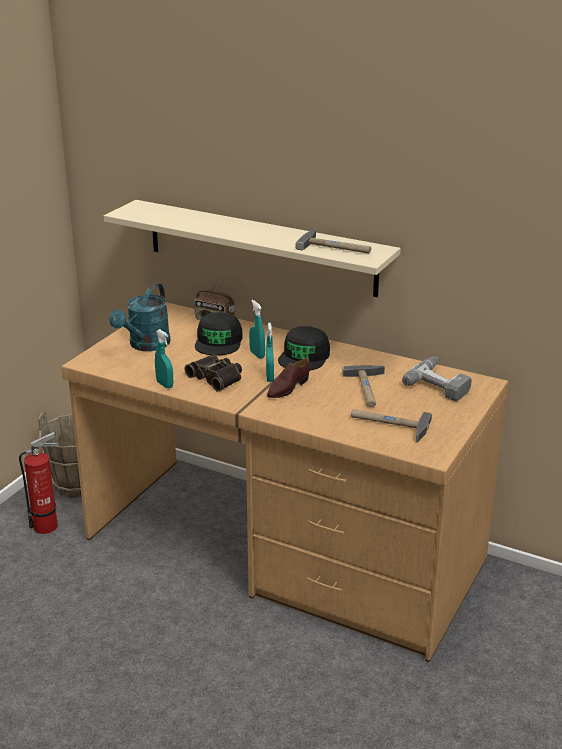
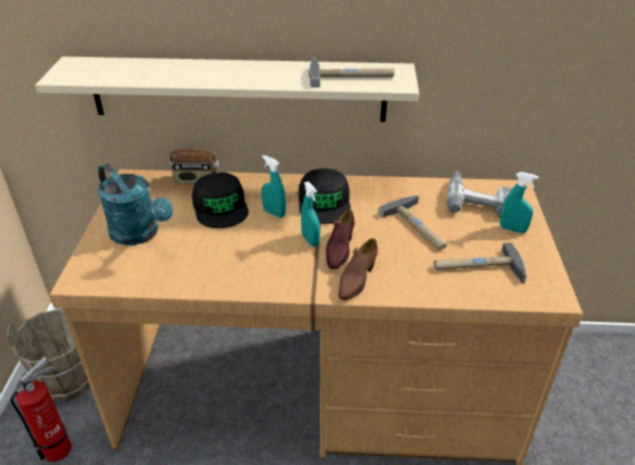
camera: 25 degrees left, 10 degrees up
turquoise watering can [109,283,171,351] -> turquoise watering can turned 45 degrees counterclockwise [98,164,173,245]
turquoise spray bottle [155,329,173,389] -> turquoise spray bottle moved to [500,172,539,233]
binoculars [185,354,242,391] -> none
none -> brown shoe [339,238,378,300]

